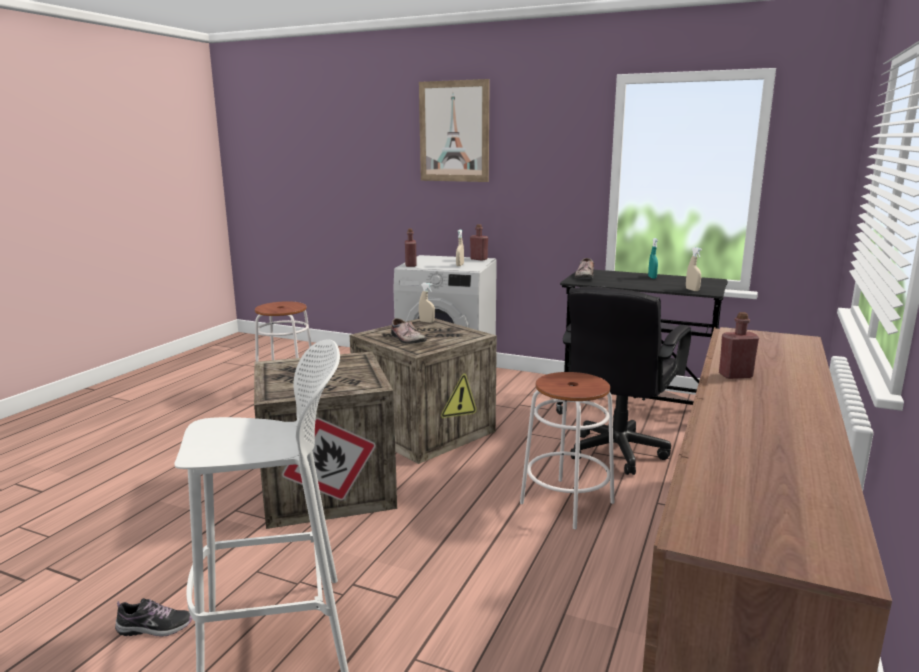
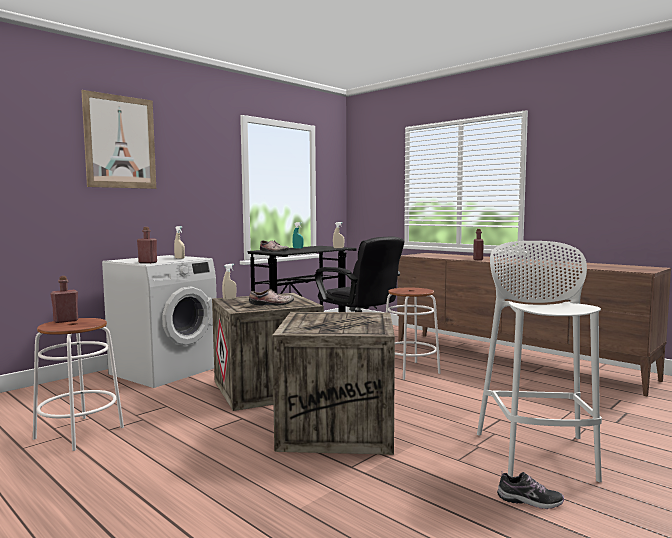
camera: 70 degrees left, 10 degrees down
shoe [115,598,192,637] -> shoe turned 90 degrees clockwise [497,472,564,509]
red bottle [470,224,488,261] -> red bottle moved to [50,276,78,323]

